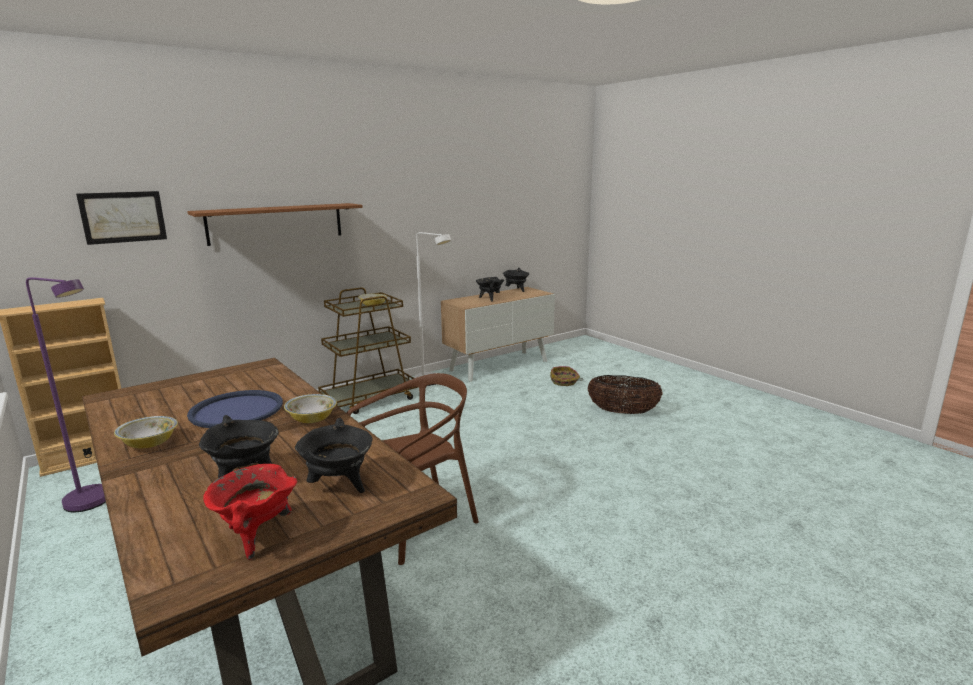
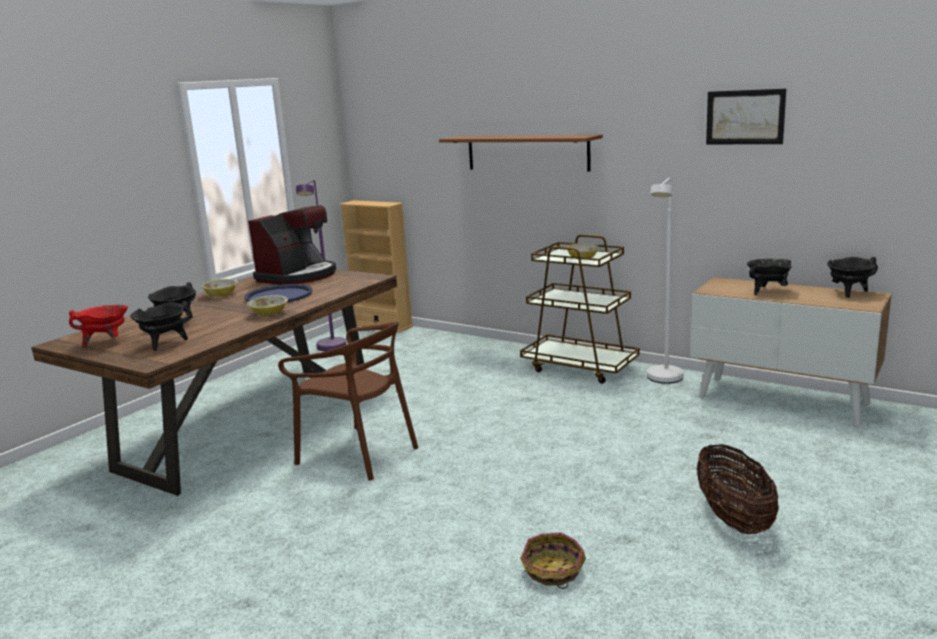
camera: 70 degrees right, 0 degrees up
picture [76,191,167,245] -> picture moved to [706,89,786,144]
basket [550,366,583,386] -> basket moved to [520,532,586,589]
none -> coffee machine [248,205,336,285]

